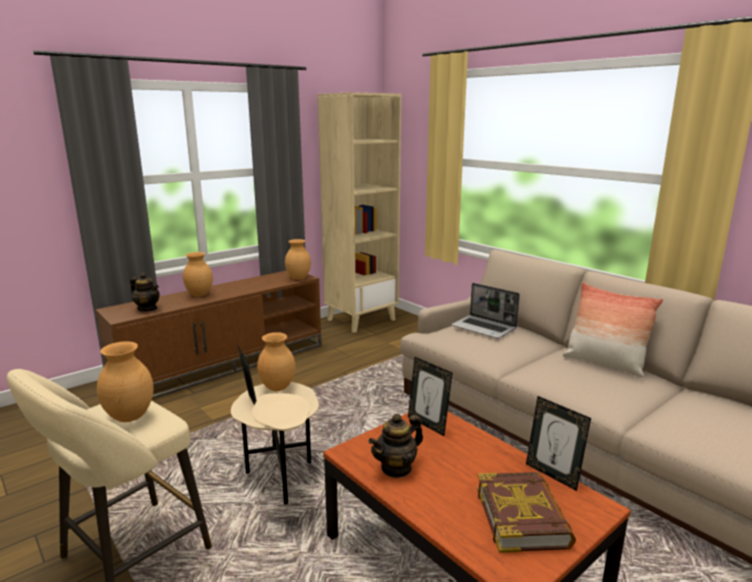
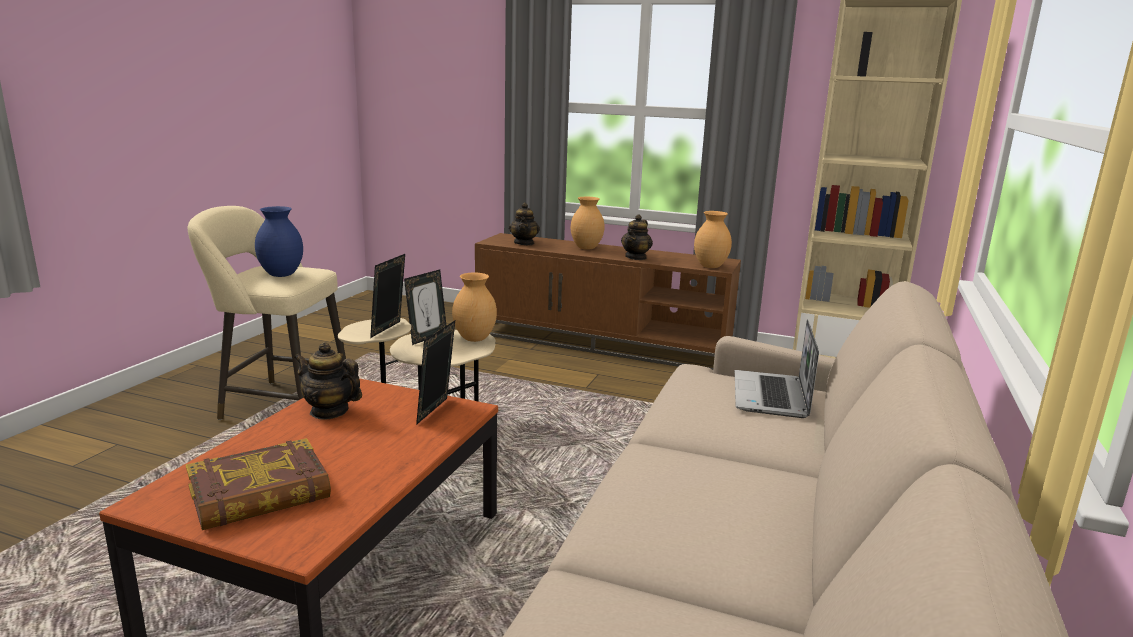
camera: 60 degrees right, 0 degrees up
brown vase [97,341,154,422] -> blue vase [255,206,303,277]
picture frame [526,396,591,491] -> picture frame moved to [370,254,405,338]
pillow [563,282,663,378] -> none
none -> teapot [621,214,653,260]

